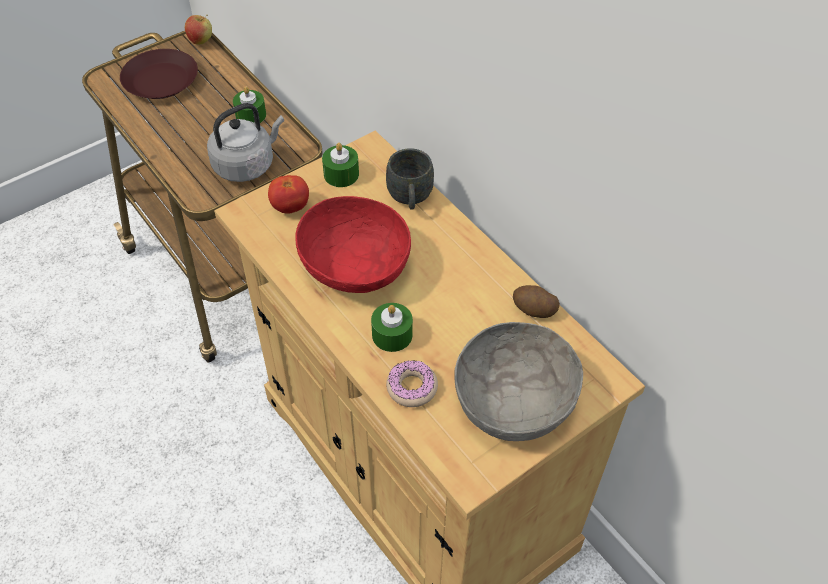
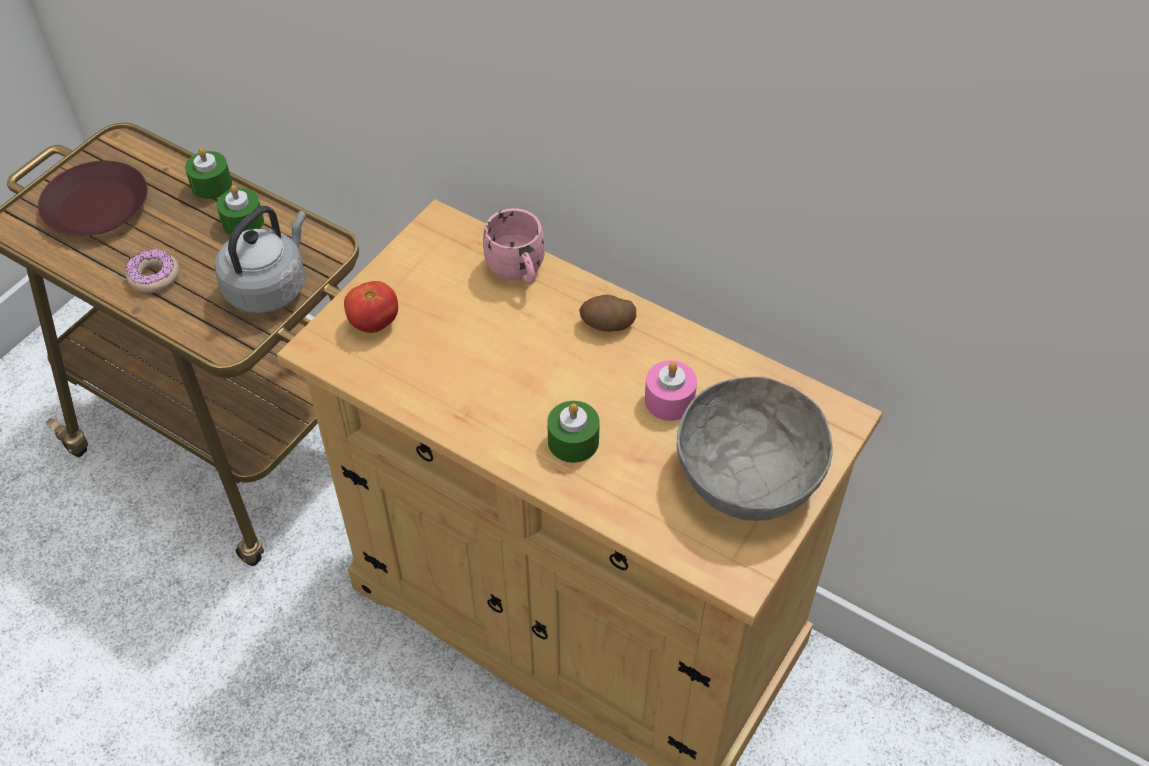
camera: 20 degrees left, 0 degrees up
apple [185,15,212,44] -> none
red bowl [295,196,411,293] -> none
green candle [322,143,359,187] -> green candle moved to [185,148,232,199]
grey mug [386,148,434,210] -> pink mug [483,208,545,284]
donut [386,361,438,407] -> donut moved to [126,249,179,293]
potato [513,285,560,318] -> potato moved to [579,295,636,332]
none -> pink candle [645,360,697,421]

